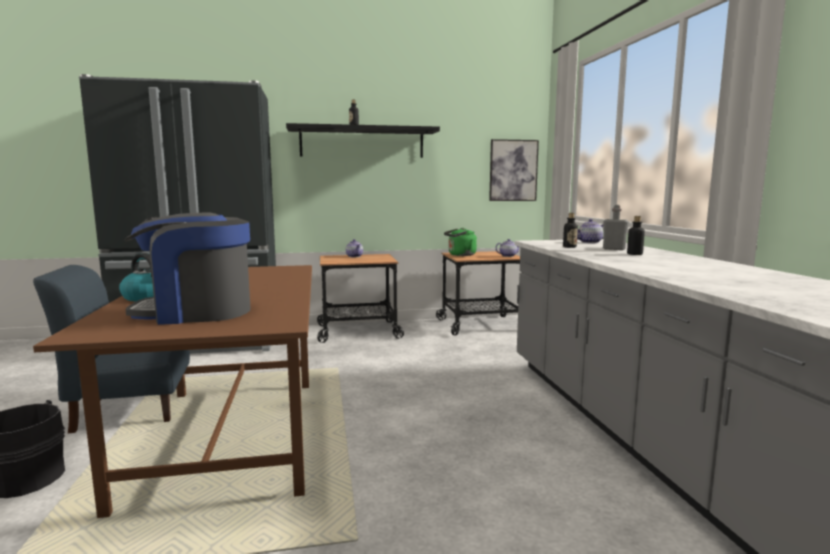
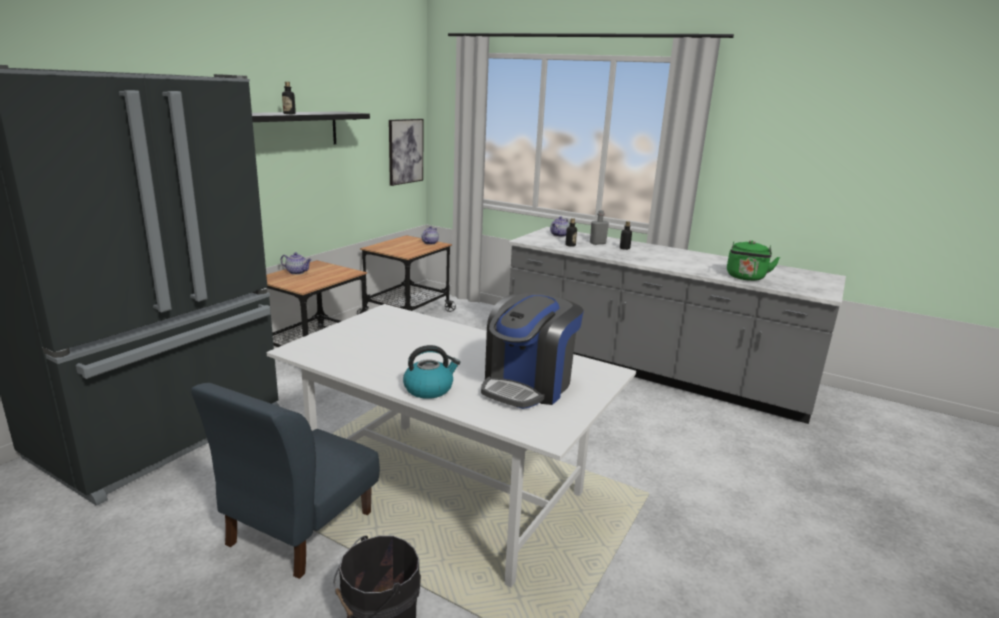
camera: 50 degrees left, 10 degrees up
brown dining table [33,265,312,518] -> white dining table [267,304,636,587]
green kettle [444,228,477,256] -> green kettle moved to [727,240,780,281]

